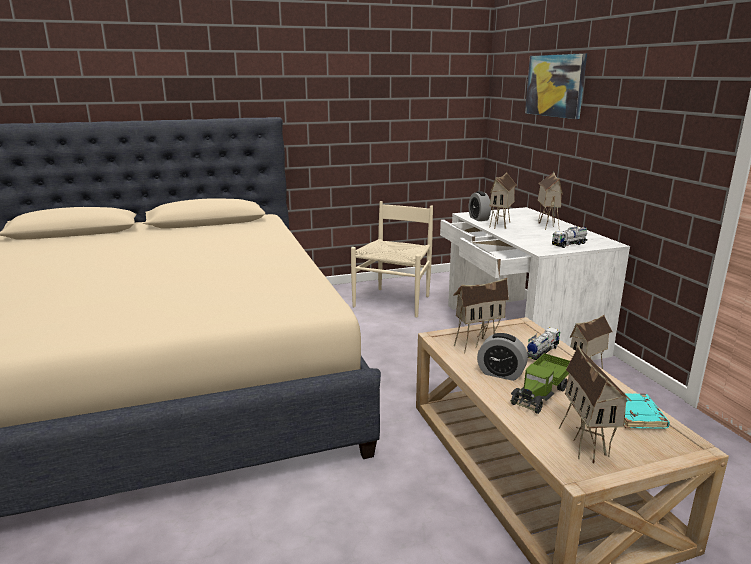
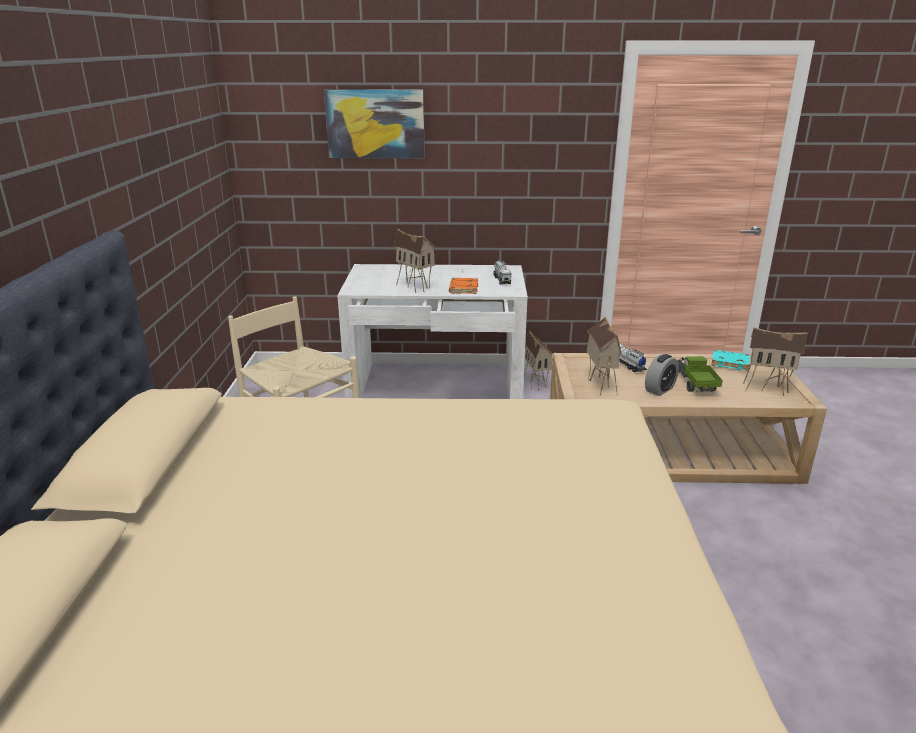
camera: 70 degrees left, 5 degrees up
alarm clock [469,191,491,221] -> none
toy truck [510,353,570,414] -> toy truck turned 150 degrees counterclockwise [677,356,723,392]
toy house [538,172,563,230] -> none
none -> orange book [449,278,478,294]

